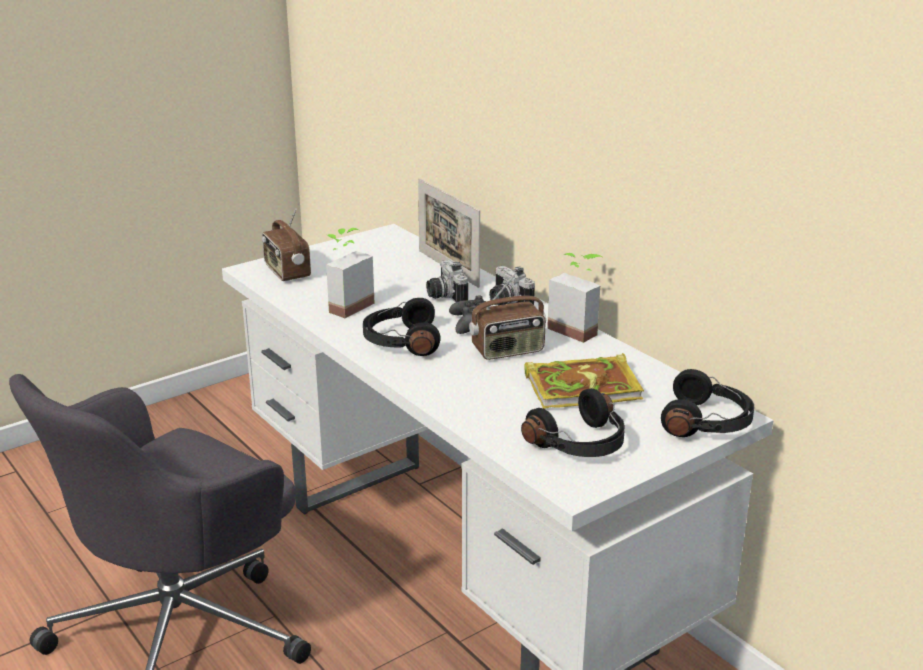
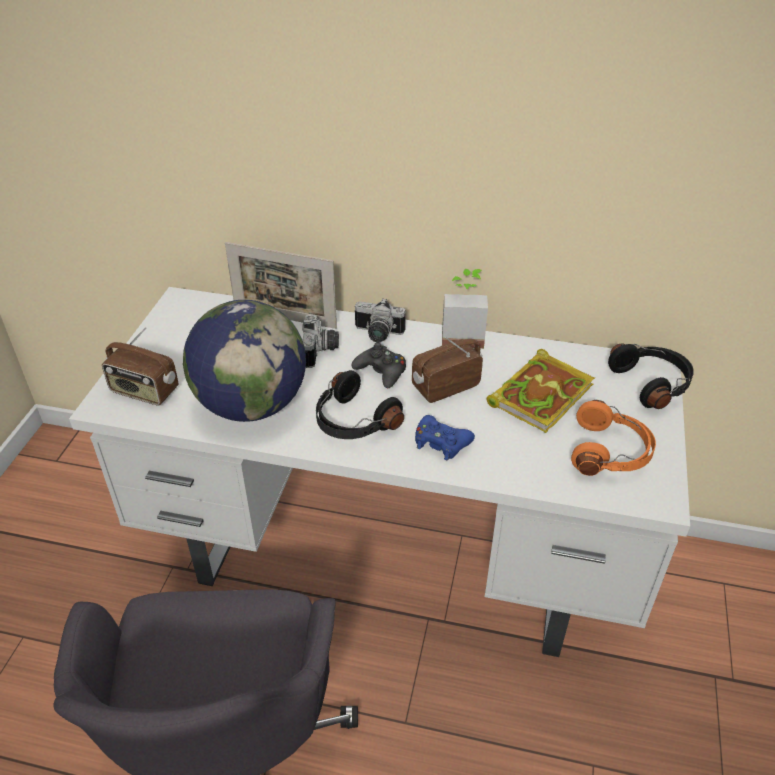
camera: 40 degrees left, 15 degrees up
potted plant [326,228,375,318] -> globe [183,300,306,422]
camera [426,260,468,303] -> camera turned 120 degrees counterclockwise [302,314,339,368]
radio [469,272,546,360] -> radio turned 150 degrees counterclockwise [412,337,483,403]
black headphones [521,388,625,457] -> orange headphones [571,400,656,476]
none -> blue game controller [415,415,475,460]

